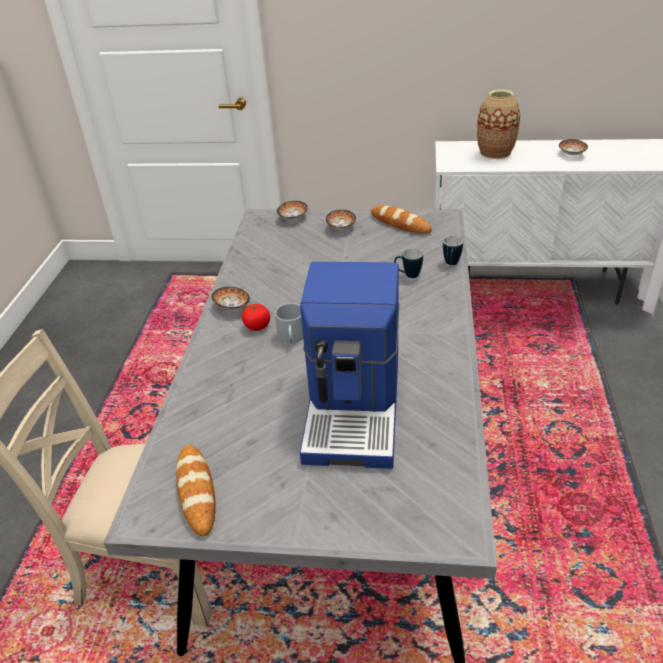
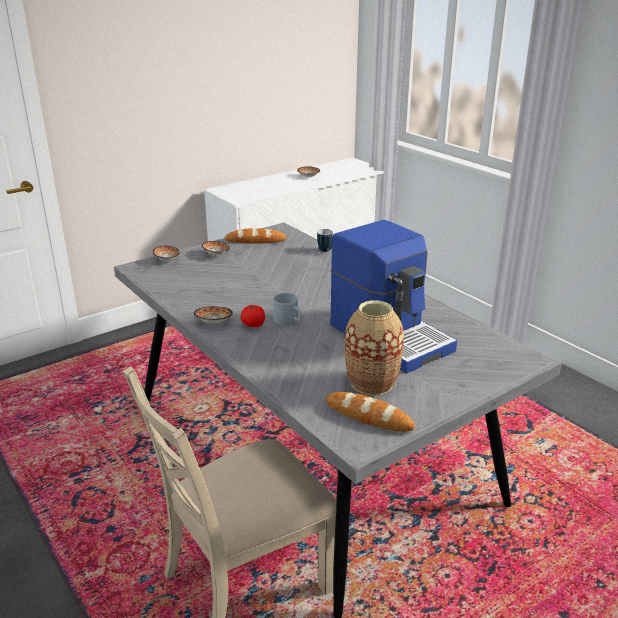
camera: 45 degrees left, 10 degrees down
mug [394,248,423,278] -> none
vase [477,89,520,159] -> vase moved to [345,300,404,396]

